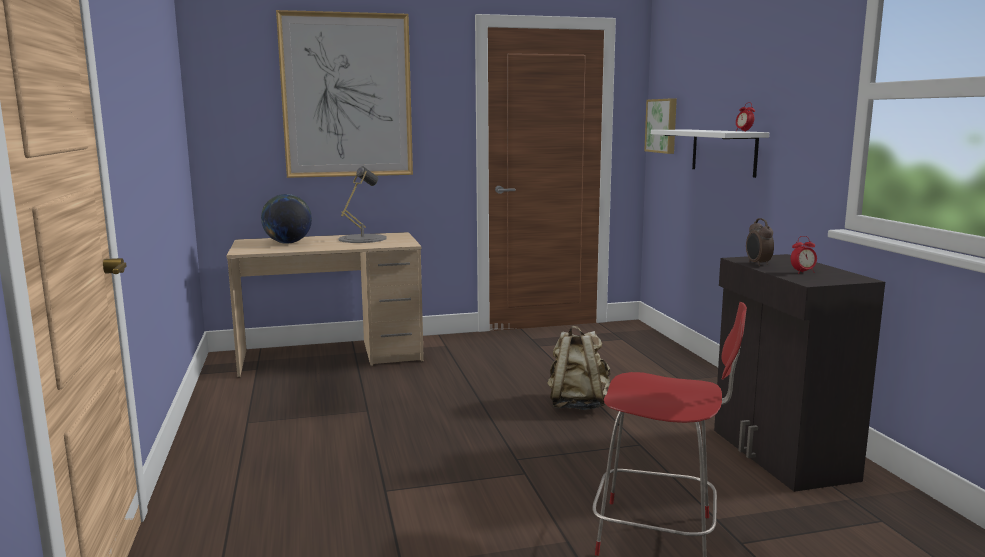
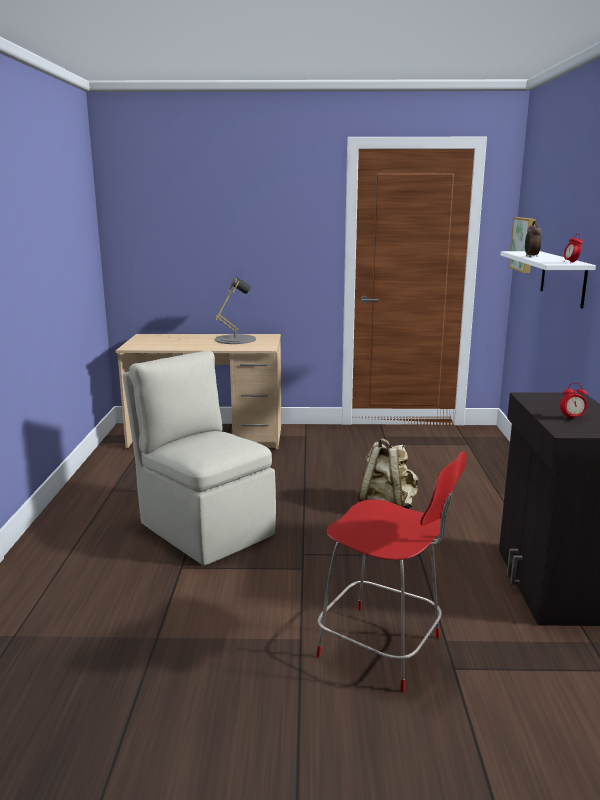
camera: 15 degrees right, 5 degrees up
globe [261,194,312,244] -> none
picture [276,10,413,178] -> none
alarm clock [746,218,774,266] -> alarm clock moved to [525,221,541,257]
none -> beige chair [123,351,276,565]

